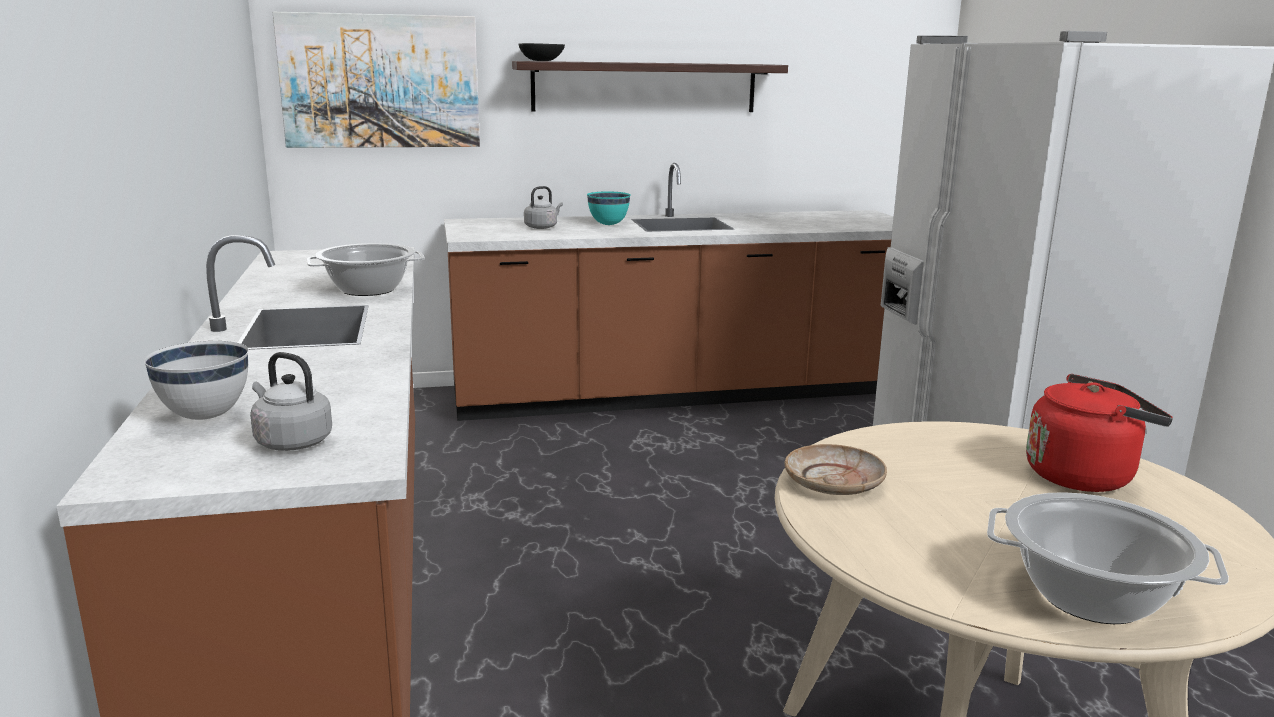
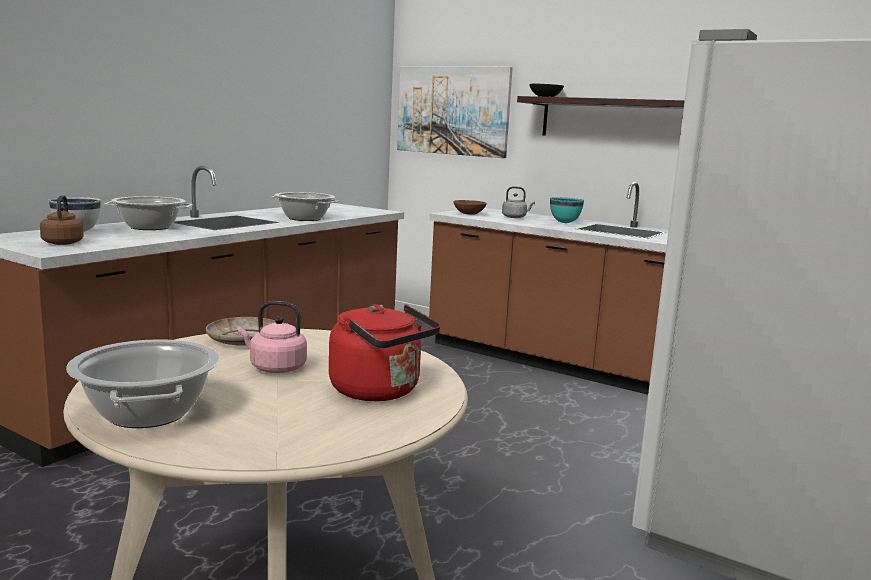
camera: 45 degrees right, 5 degrees down
grey kettle [250,352,332,451] -> brown kettle [40,195,84,245]
none -> cooking pot [104,196,193,230]
none -> pink kettle [238,301,307,373]
none -> brown bowl [453,200,487,214]

